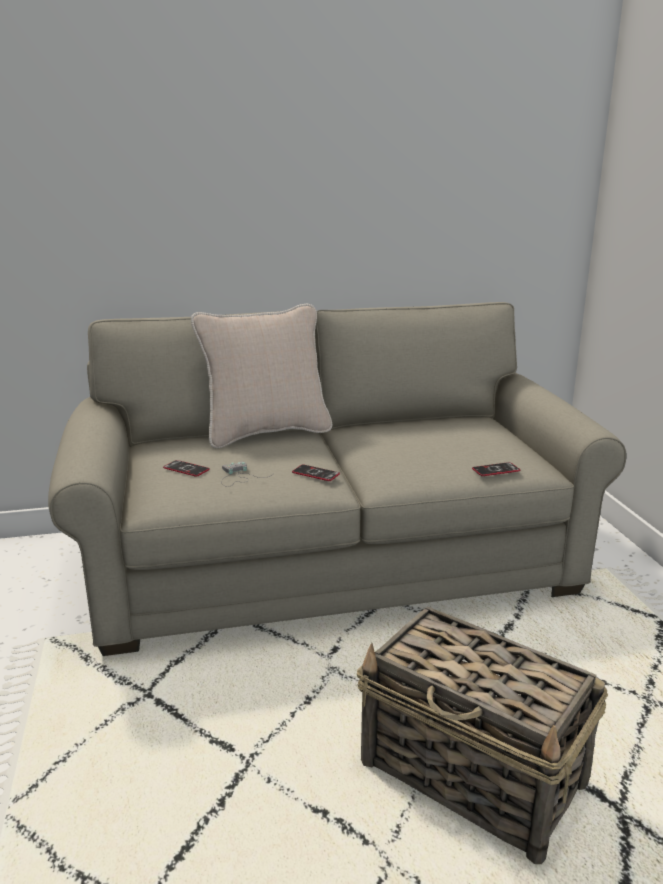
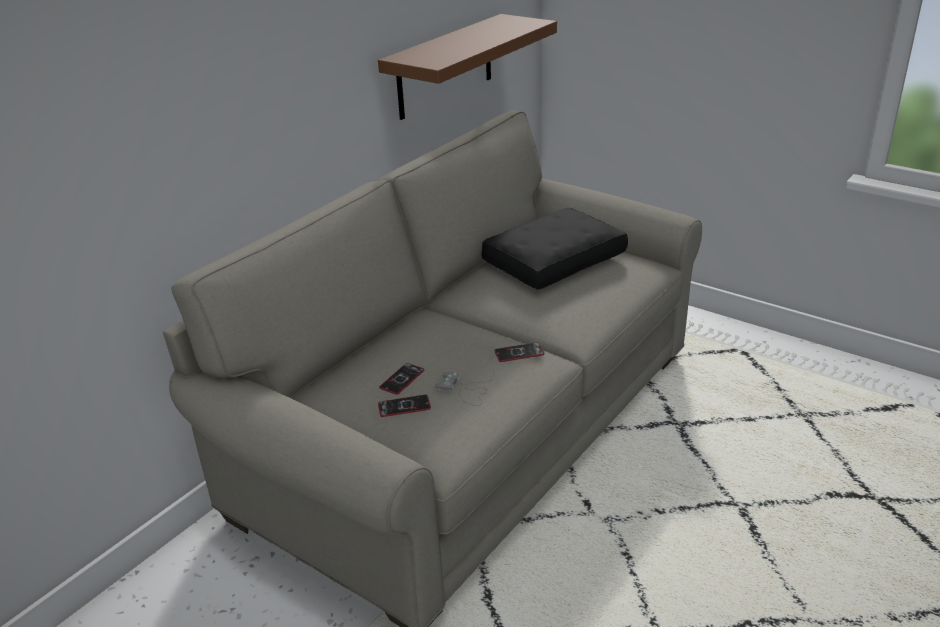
camera: 40 degrees left, 10 degrees up
beige pillow [191,304,332,448] -> none
basket [357,607,608,864] -> none
phone [472,462,520,476] -> phone moved to [379,363,424,395]
none -> brown shelf [378,14,557,120]
none -> black pillow [482,208,628,290]

